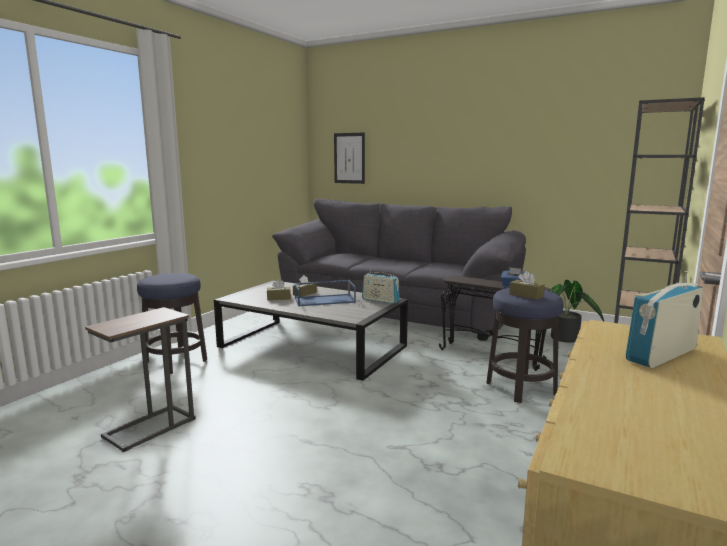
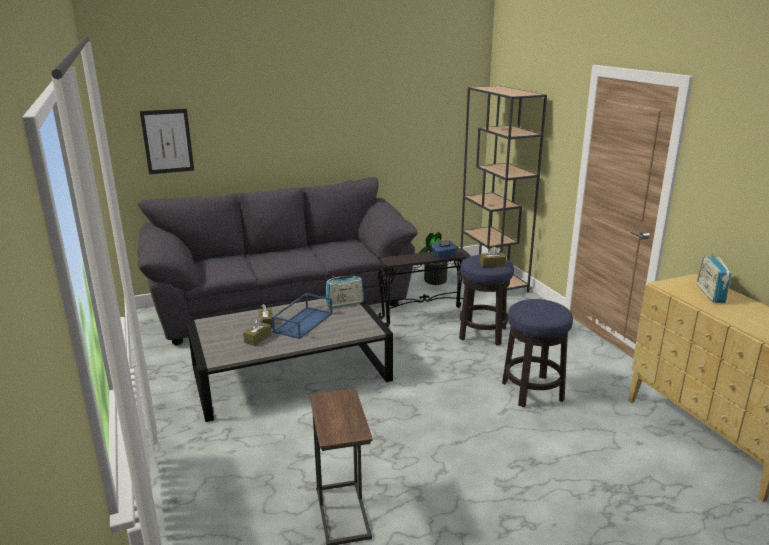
camera: 50 degrees left, 10 degrees up
stool [137,273,207,374] -> stool moved to [502,299,573,407]

